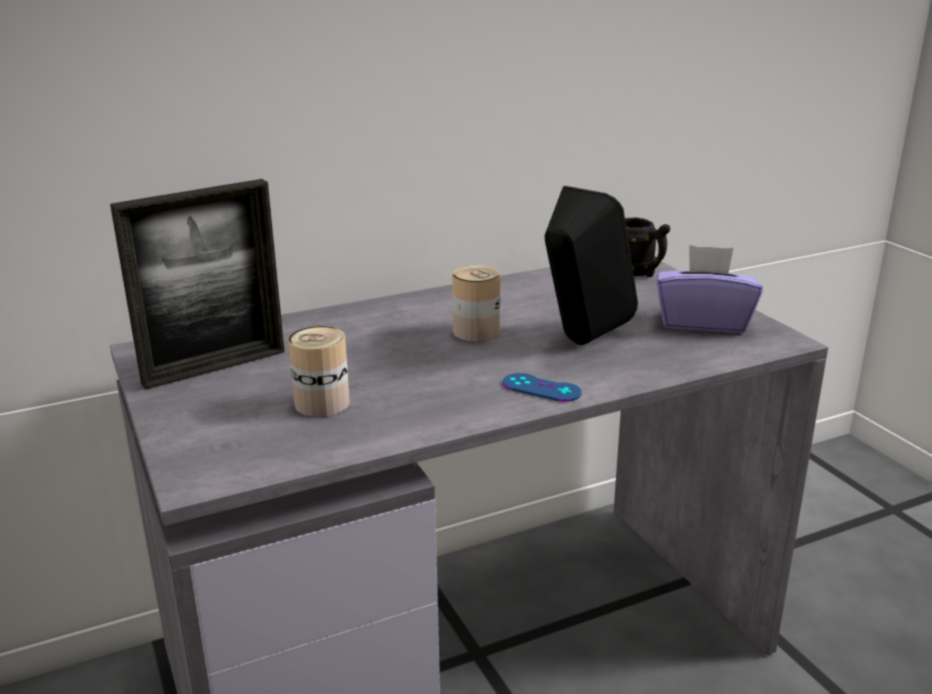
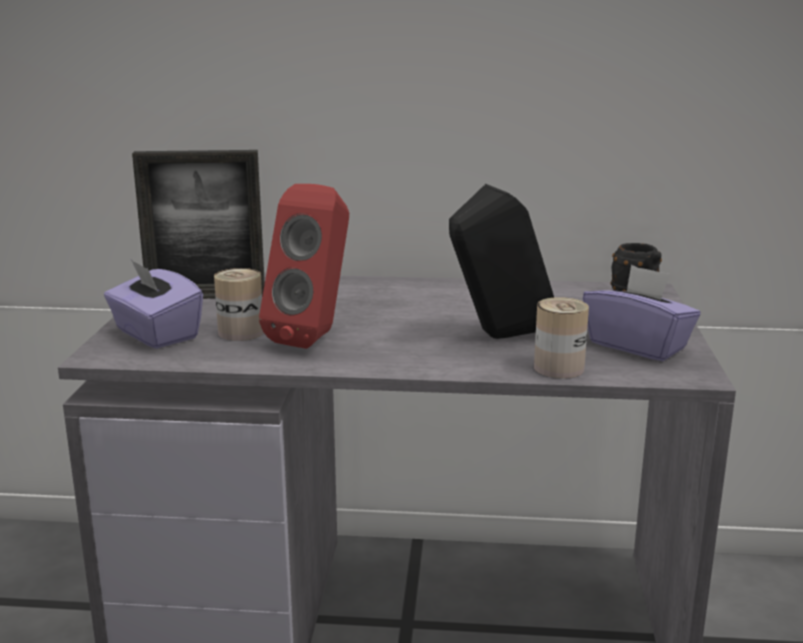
camera: 30 degrees right, 5 degrees down
can [452,265,500,342] -> can moved to [534,297,589,379]
blue game controller [503,373,582,402] -> none
none -> purple tissue box [104,259,203,349]
none -> red speaker [259,184,349,349]

